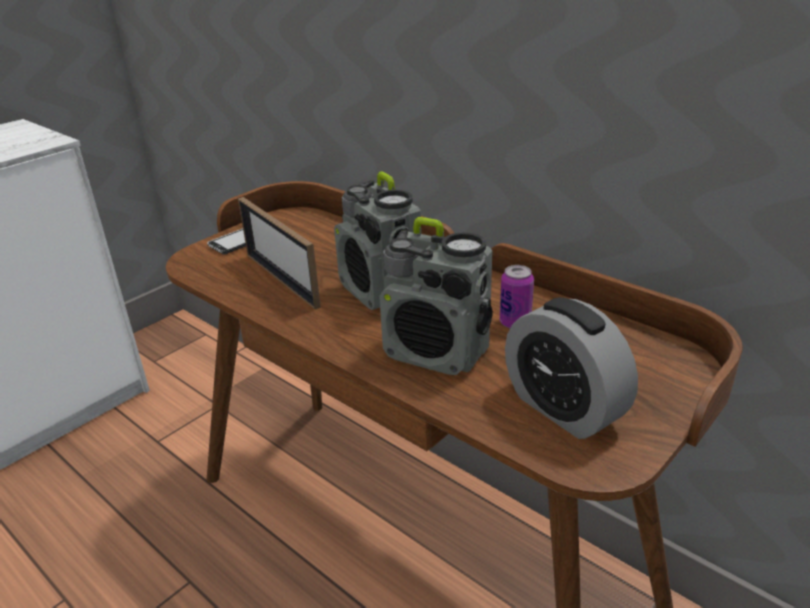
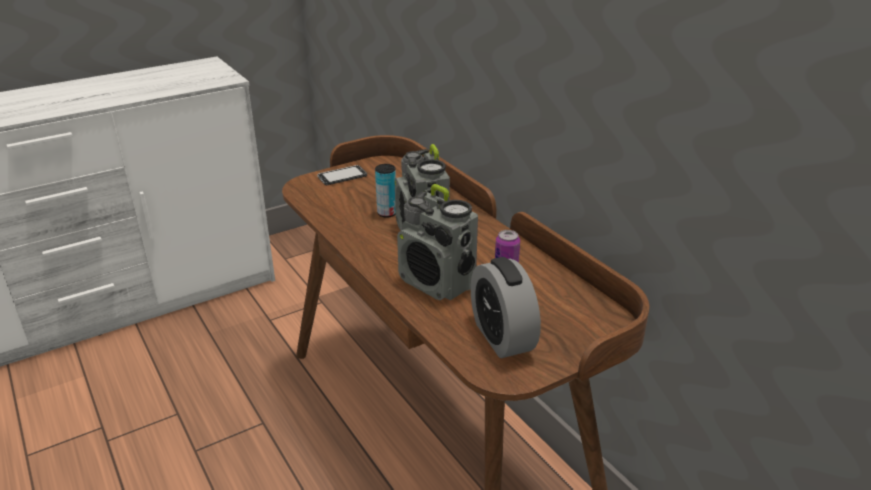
camera: 15 degrees right, 0 degrees up
picture frame [238,197,321,310] -> none
none -> can [375,164,396,218]

